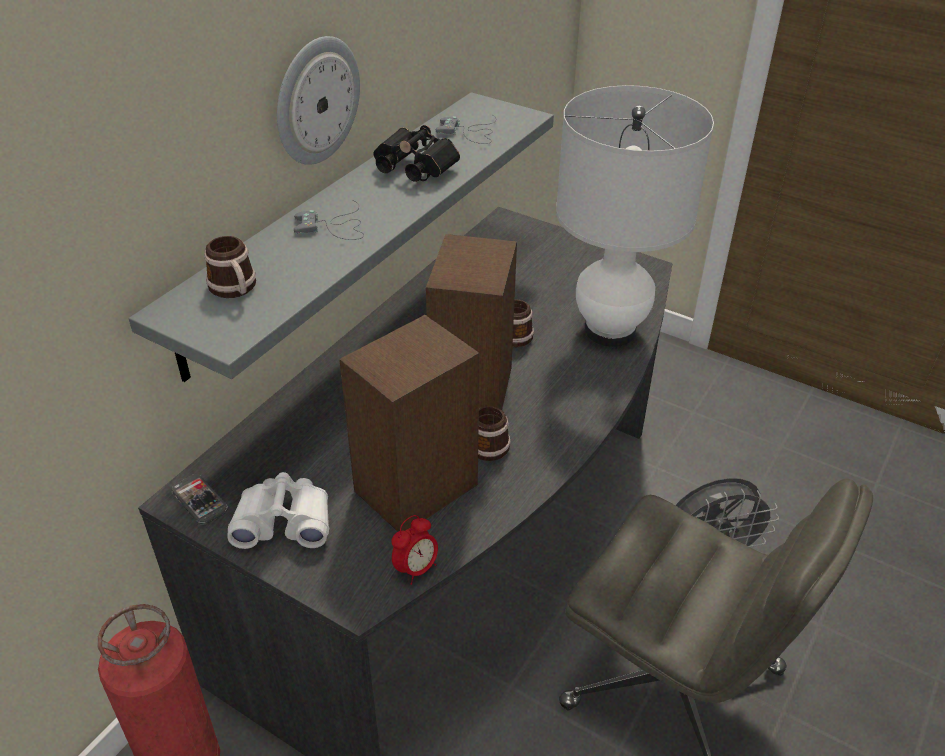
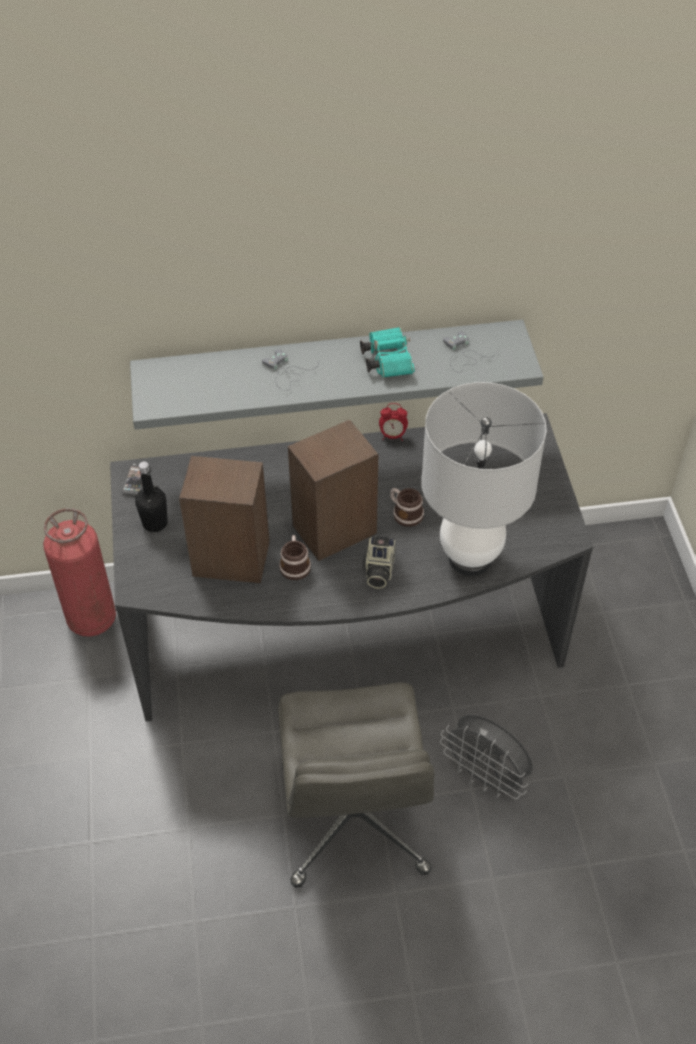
camera: 50 degrees right, 10 degrees up
mug [204,236,256,298] -> none
white binoculars [227,472,329,549] -> black bottle [135,461,168,532]
wall clock [277,36,360,165] -> none
black binoculars [373,125,460,182] -> turquoise binoculars [360,327,414,378]
alarm clock [391,515,438,585] -> alarm clock moved to [379,403,408,441]
none -> camera [362,536,396,589]

